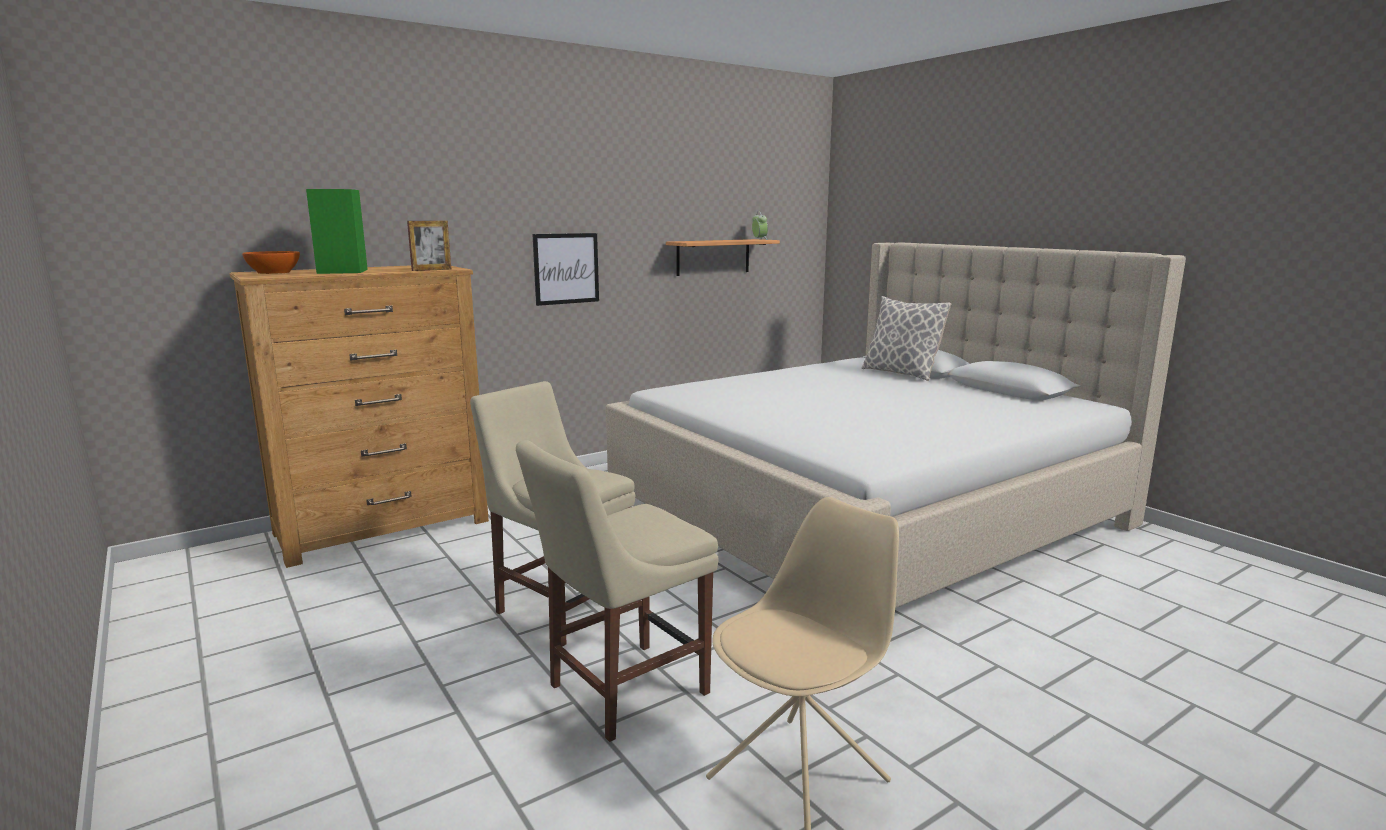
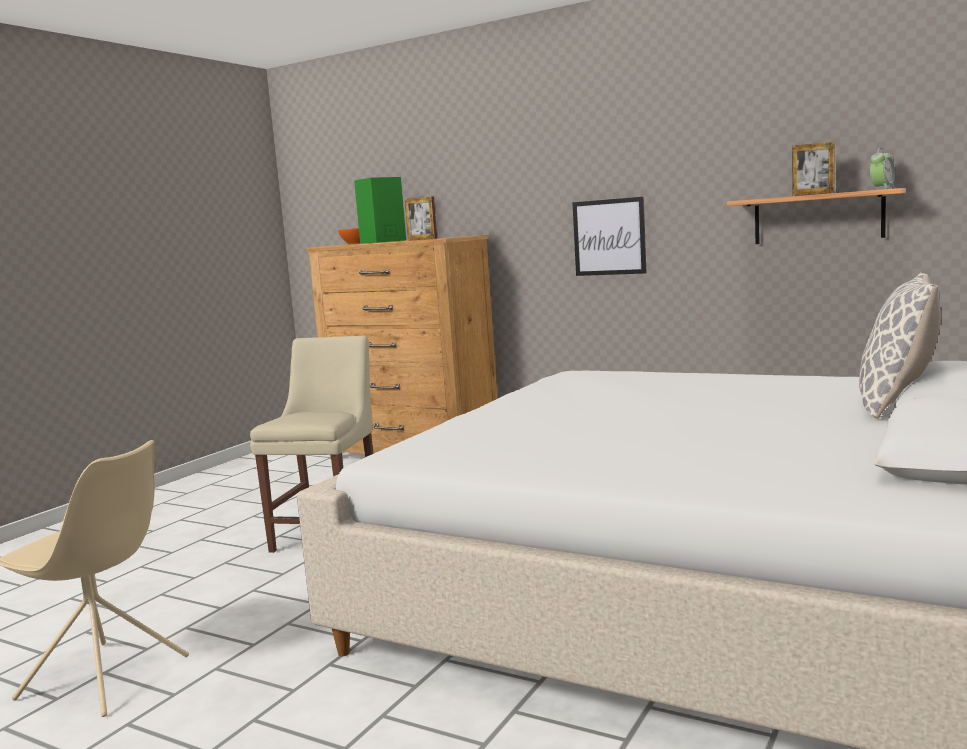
camera: 65 degrees right, 5 degrees down
beige chair [516,440,719,742] -> none
none -> picture frame [792,142,834,196]

